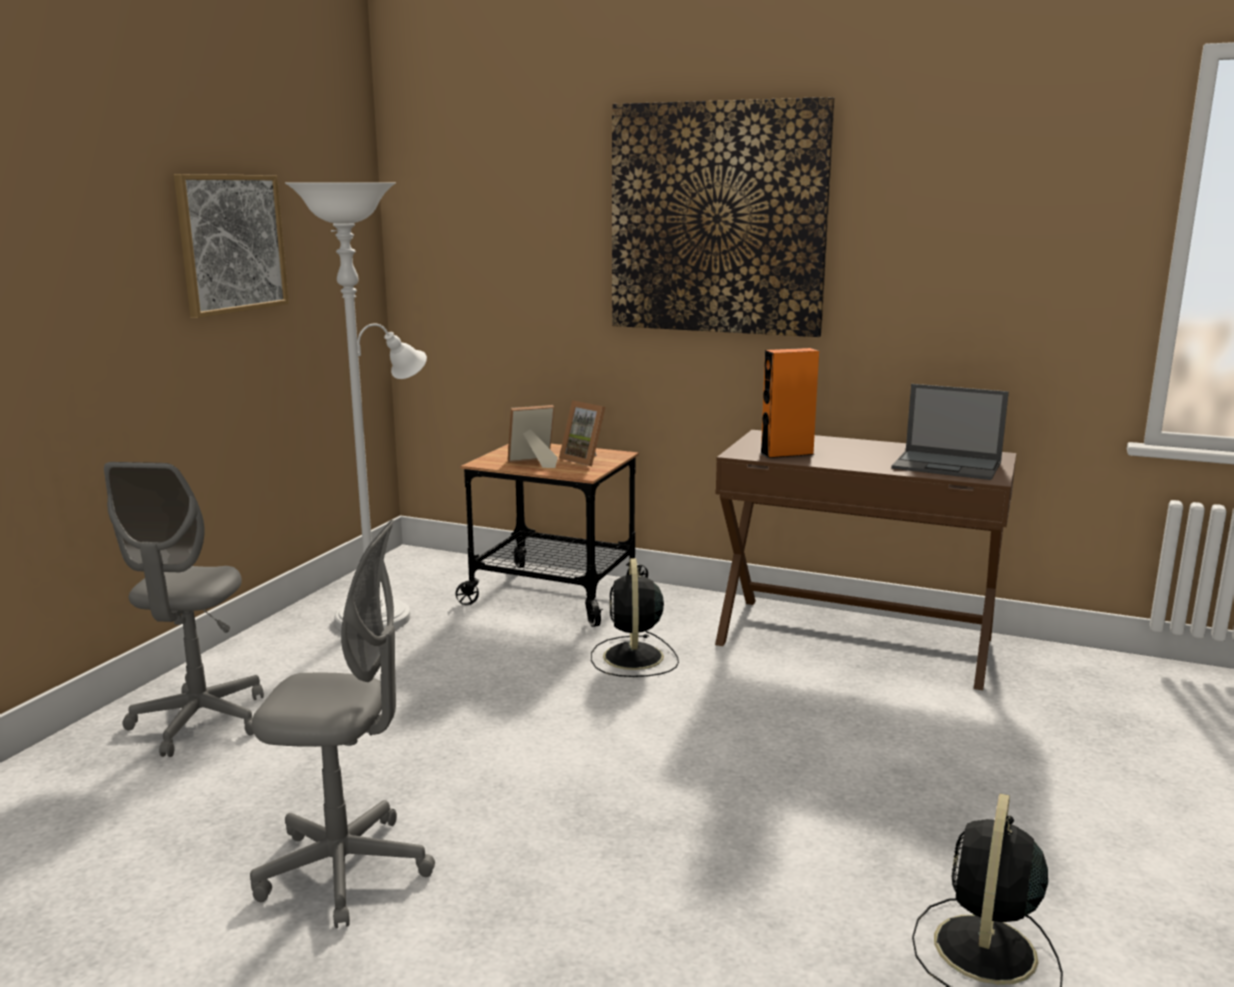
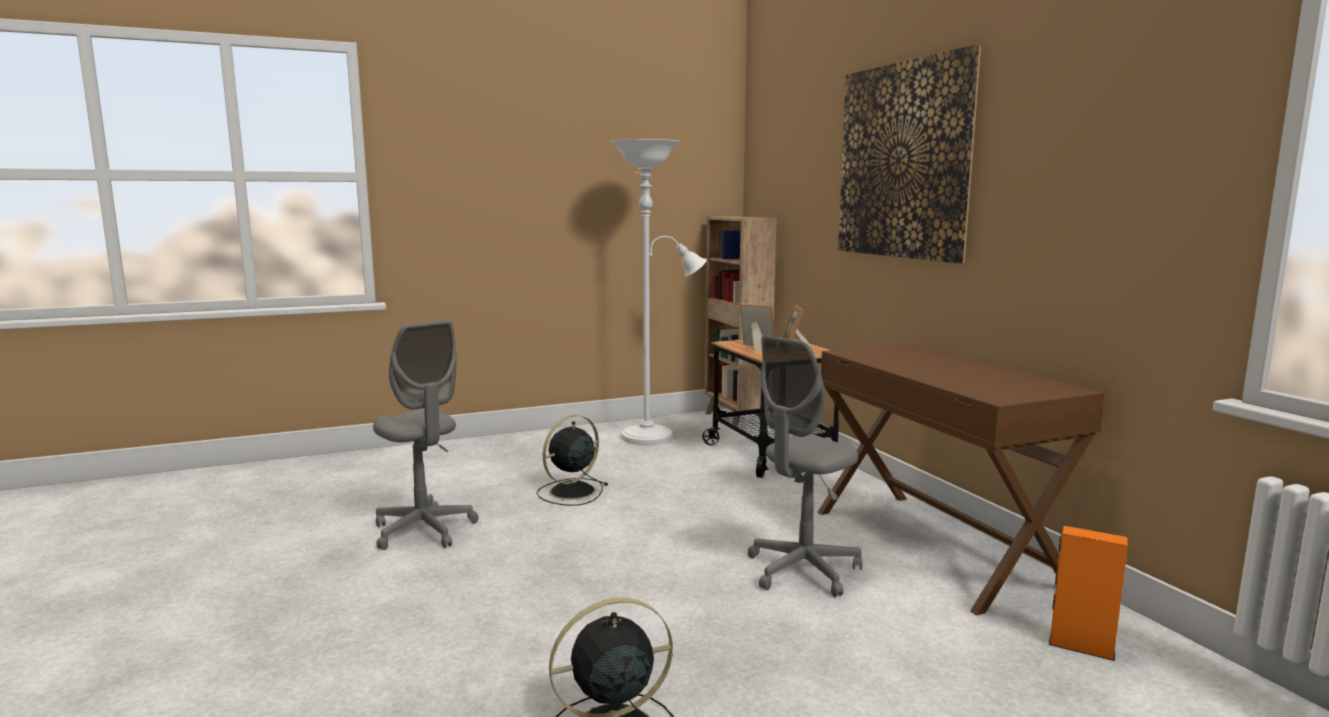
camera: 45 degrees right, 5 degrees down
grey office chair [104,462,264,757] -> grey office chair moved to [748,335,862,597]
picture [174,174,289,318] -> none
black fan [591,558,679,677] -> black fan moved to [537,415,609,506]
orange speaker [760,348,819,458] -> orange speaker moved to [1049,526,1128,661]
laptop [892,384,1009,480] -> none
none -> brown bookcase [705,216,776,427]

